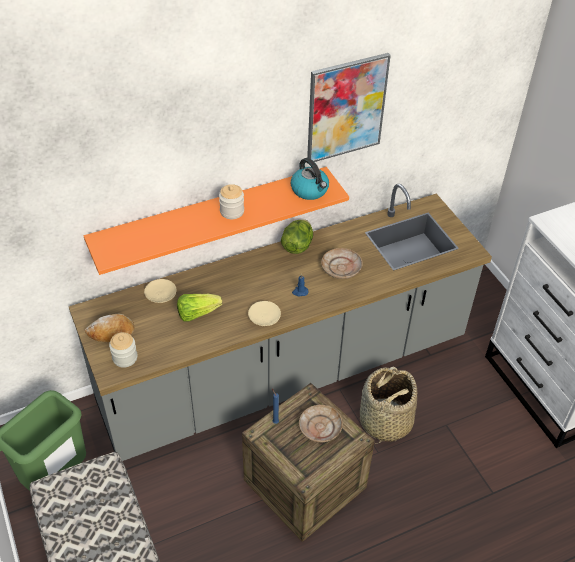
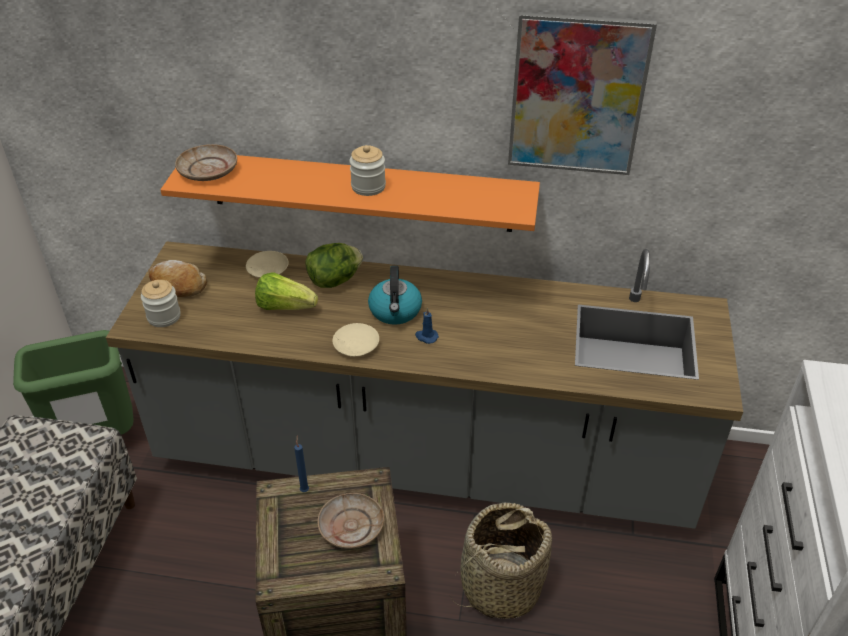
camera: 35 degrees right, 5 degrees down
lettuce [281,219,313,254] -> lettuce moved to [305,243,363,288]
kettle [291,158,329,200] -> kettle moved to [368,265,422,325]
beige plate [321,248,363,279] -> beige plate moved to [175,144,237,181]

